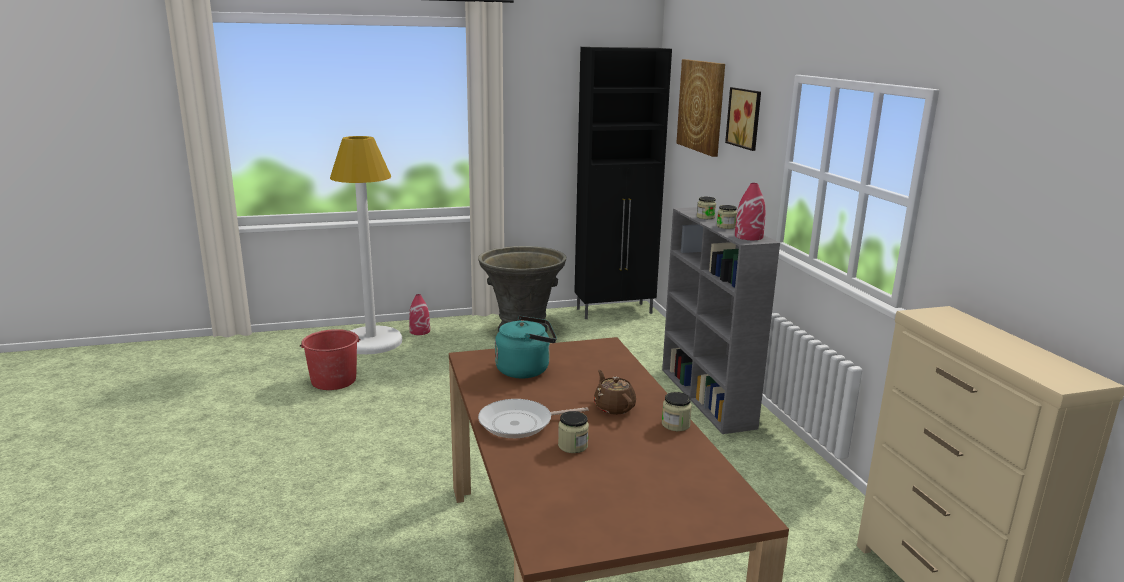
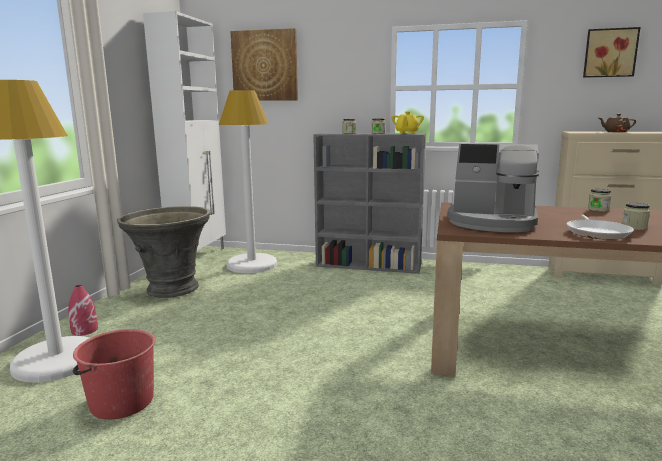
camera: 60 degrees left, 5 degrees down
turquoise kettle [495,316,557,378] -> coffee machine [447,144,539,232]
black cabinet [574,47,672,319] -> white cabinet [143,11,226,266]
brown teapot [594,370,636,415] -> brown teapot moved to [599,114,636,132]
picture [725,87,761,151] -> picture moved to [583,27,640,78]
red vase [735,183,766,240] -> yellow teapot [391,111,424,134]
none -> white floor lamp [219,90,277,273]

